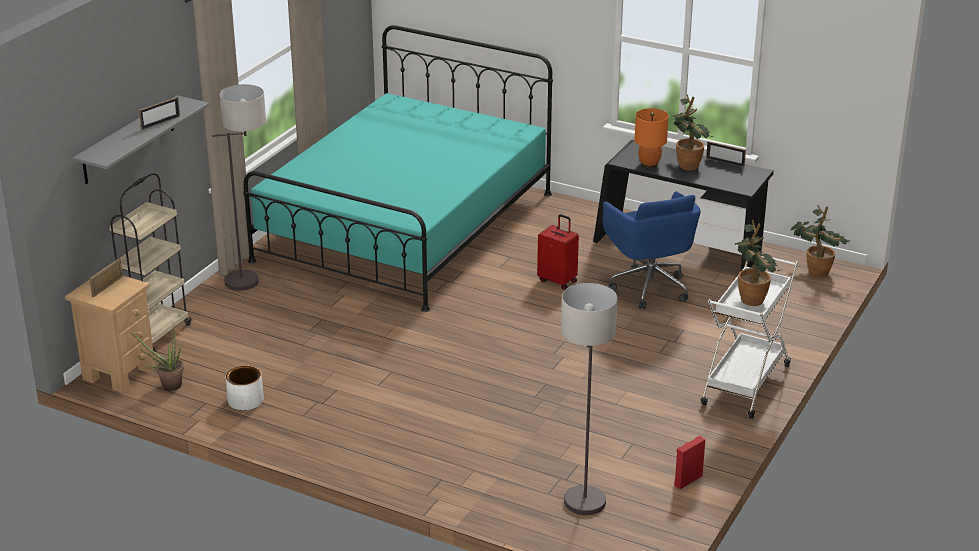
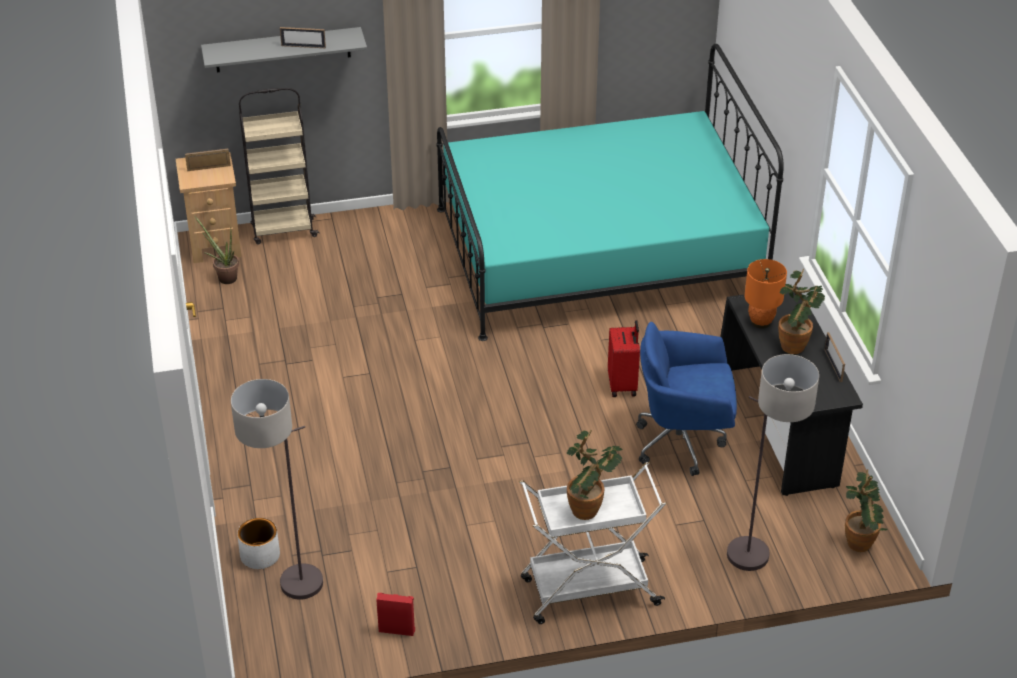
camera: 50 degrees right, 10 degrees up
grey floor lamp [212,84,266,291] -> grey floor lamp moved to [727,354,819,571]
white planter [226,366,264,411] -> white planter moved to [237,518,280,569]
blue office chair [603,191,701,309] -> blue office chair turned 60 degrees clockwise [636,322,737,476]

